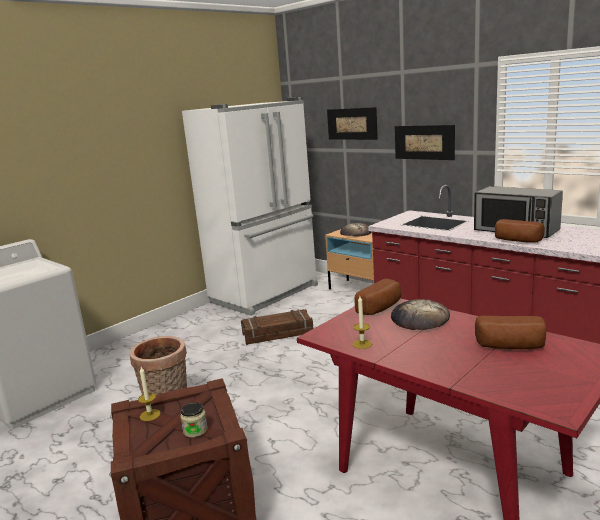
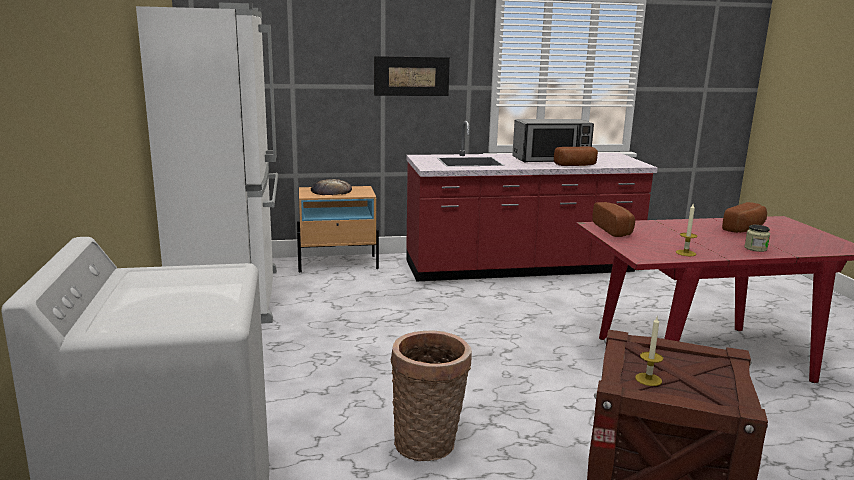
camera: 55 degrees left, 0 degrees up
jar [181,402,208,438] -> jar moved to [744,225,770,252]
crate [241,309,313,345] -> none
picture [327,107,378,140] -> none
bread [391,299,450,330] -> none

